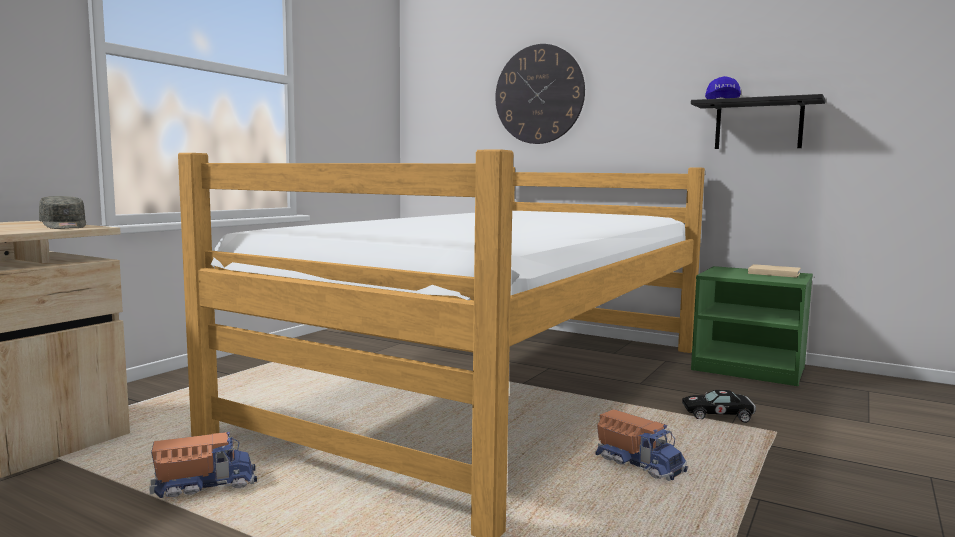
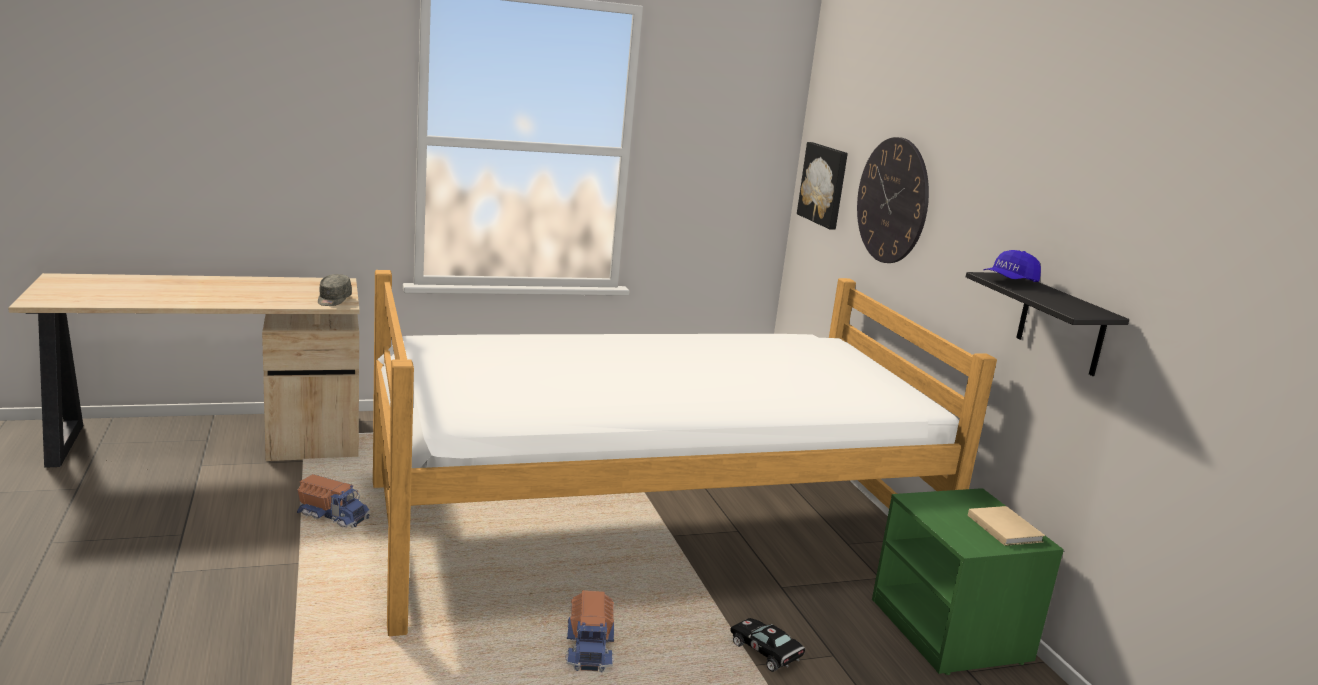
camera: 40 degrees right, 10 degrees up
none -> picture [797,142,848,230]

